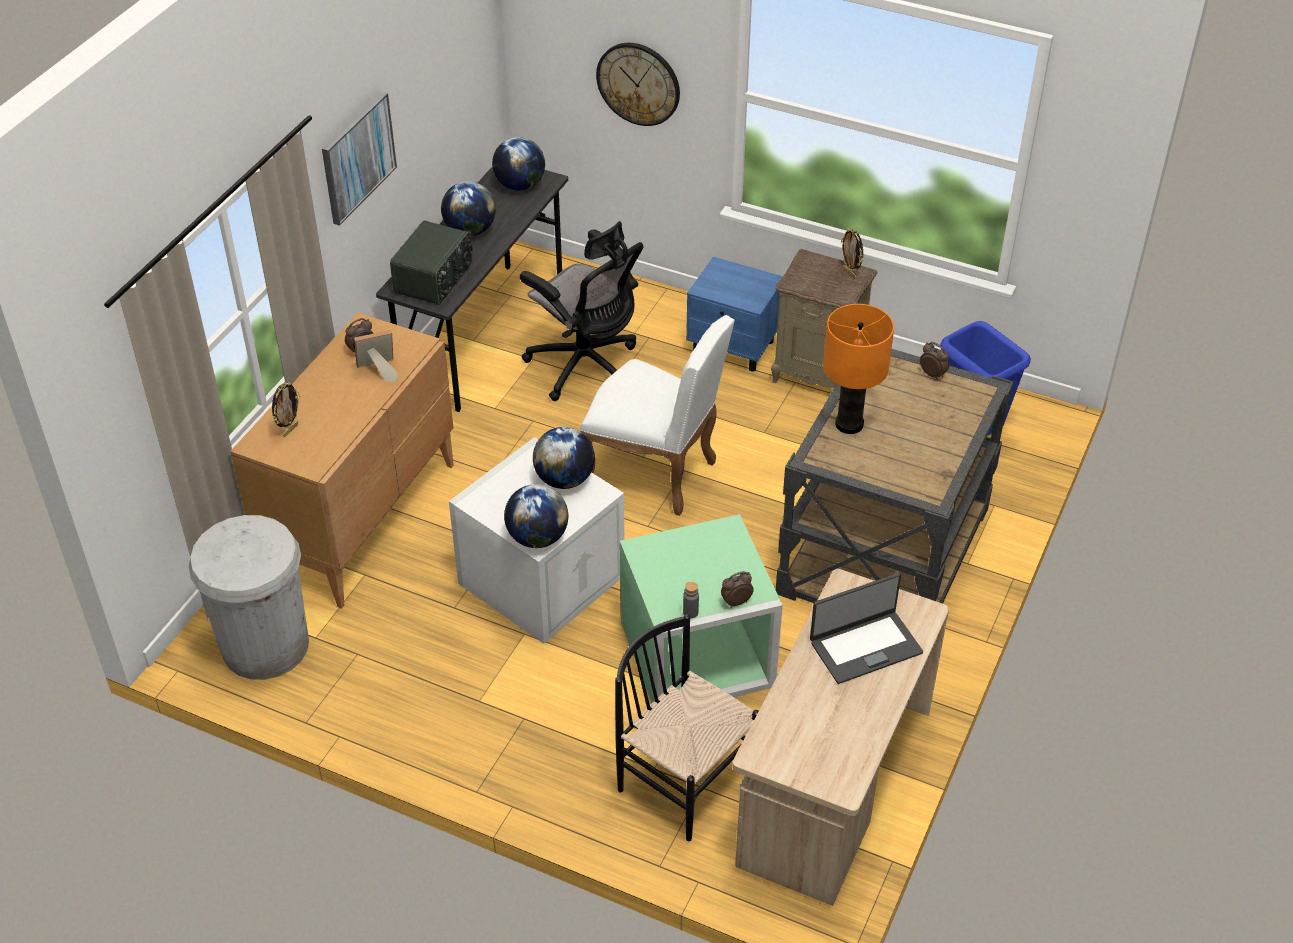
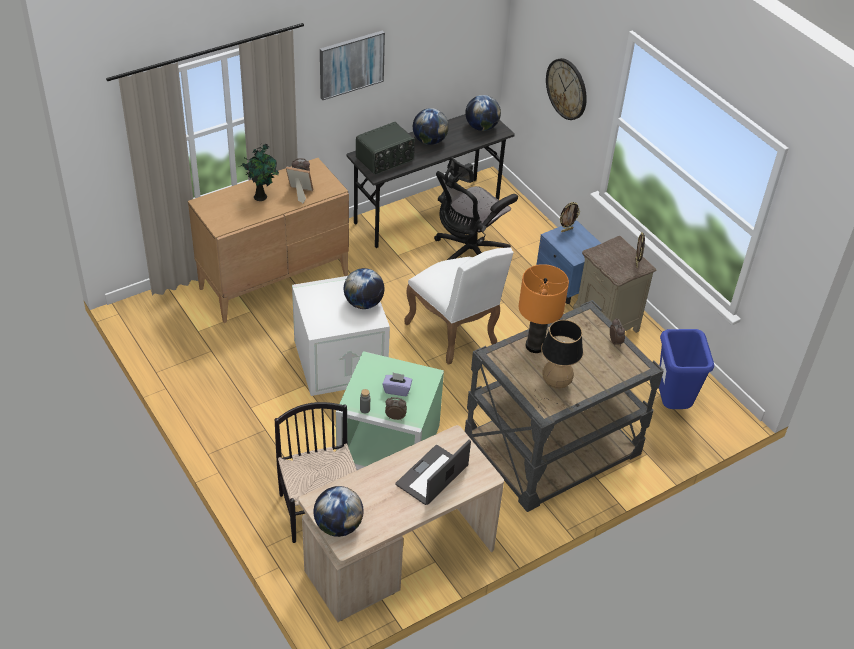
camera: 30 degrees right, 0 degrees up
white trash can [189,515,309,680] -> none
picture frame [272,382,300,438] -> picture frame moved to [560,202,580,232]
globe [504,484,568,548] -> globe moved to [314,486,364,537]
office chair [520,221,643,401] -> office chair turned 60 degrees clockwise [434,156,518,260]
laptop [810,573,923,684] -> laptop turned 120 degrees clockwise [395,440,471,505]
none -> potted plant [241,144,279,201]
none -> purple tissue box [382,373,412,396]
none -> table lamp [536,320,583,412]

